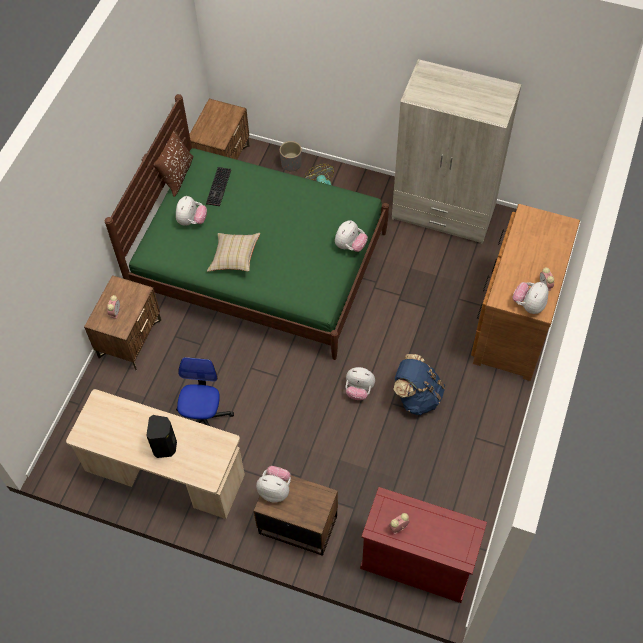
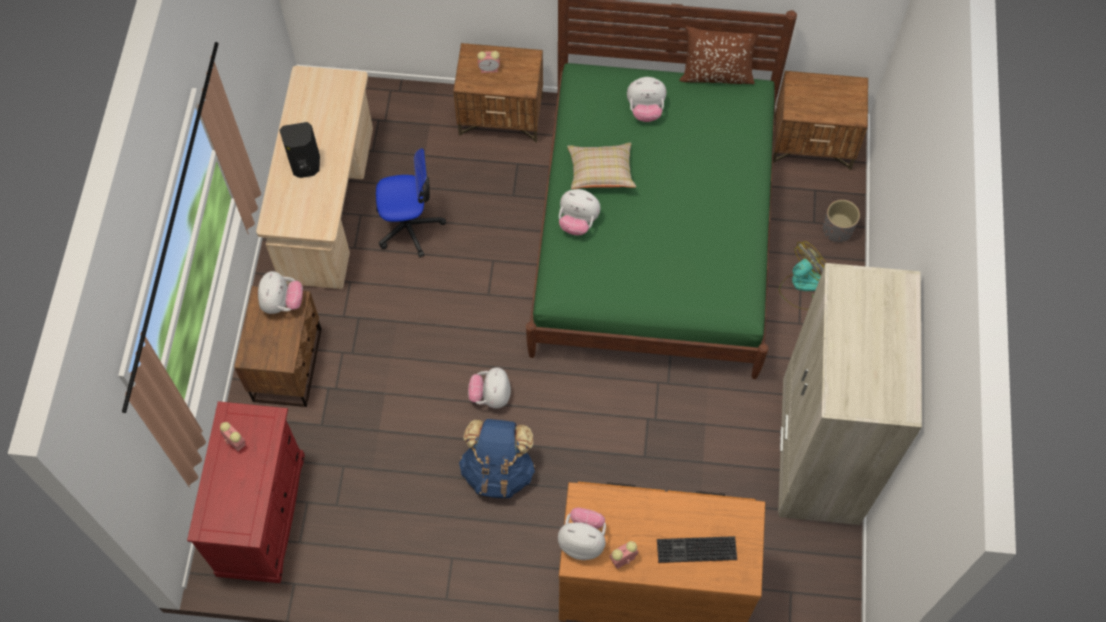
camera: 75 degrees right, 5 degrees up
keyboard [206,167,231,206] -> keyboard moved to [657,536,737,563]
plush toy [335,220,368,252] -> plush toy moved to [559,189,601,235]

